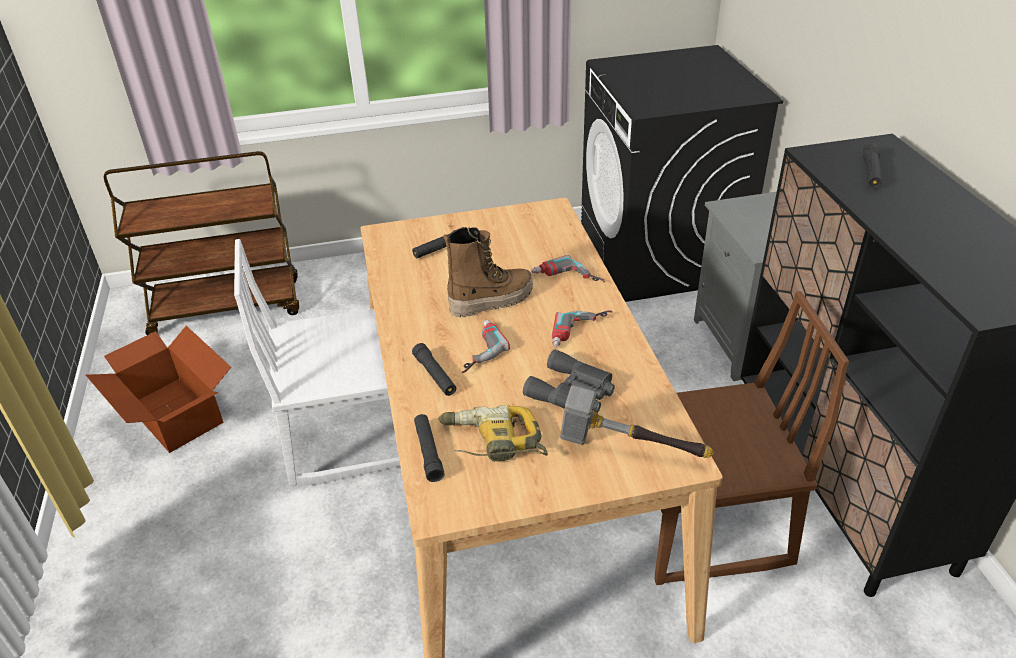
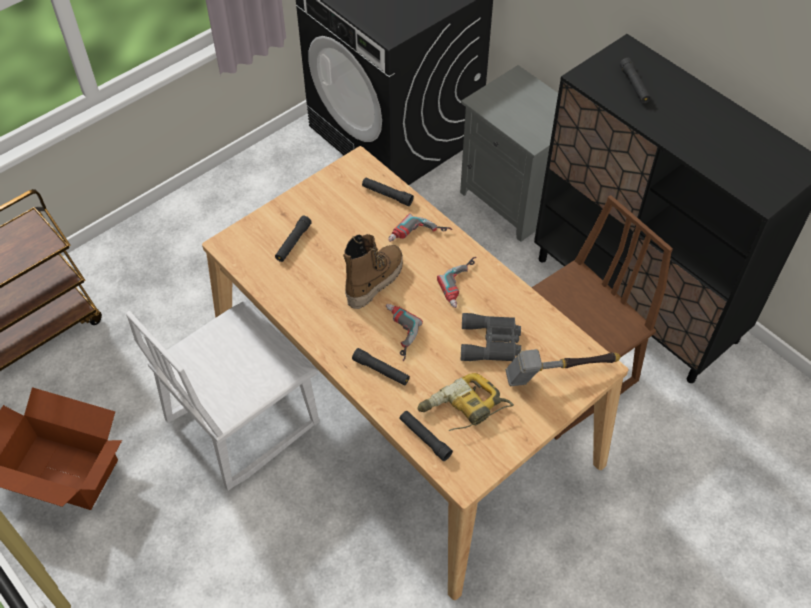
camera: 30 degrees left, 15 degrees up
none -> black flashlight [362,178,414,206]

